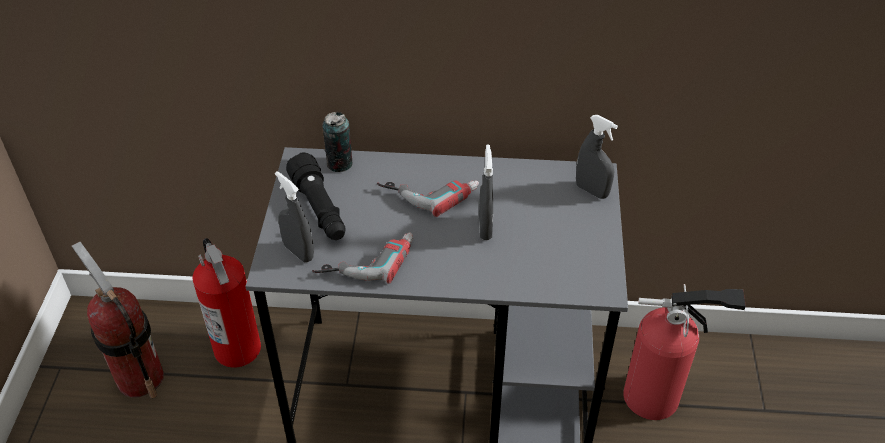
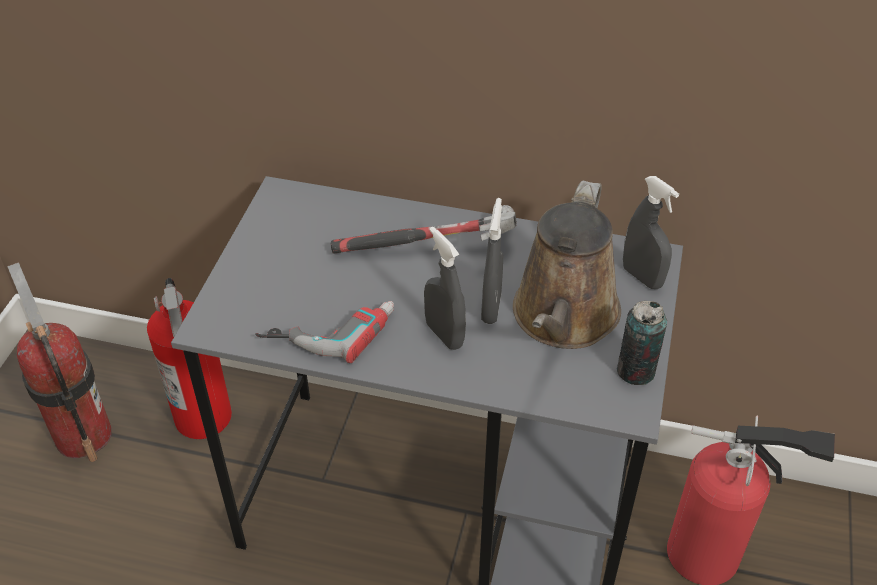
camera: 10 degrees right, 0 degrees up
grey spray bottle [275,171,314,262] -> grey spray bottle moved to [424,227,466,350]
black flashlight [286,152,346,240] -> none
can [322,112,352,172] -> can moved to [617,301,667,385]
power drill [377,180,479,217] -> hammer [331,205,517,254]
none -> brown watering can [513,181,621,349]

